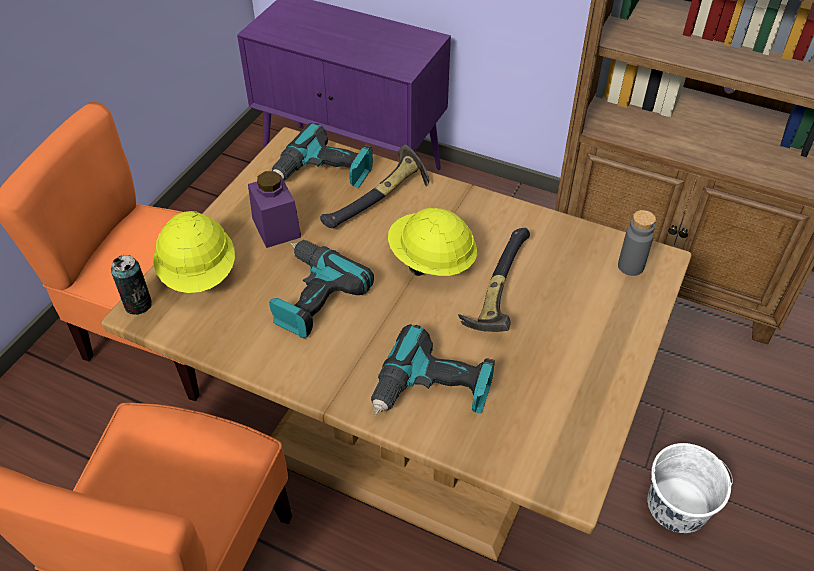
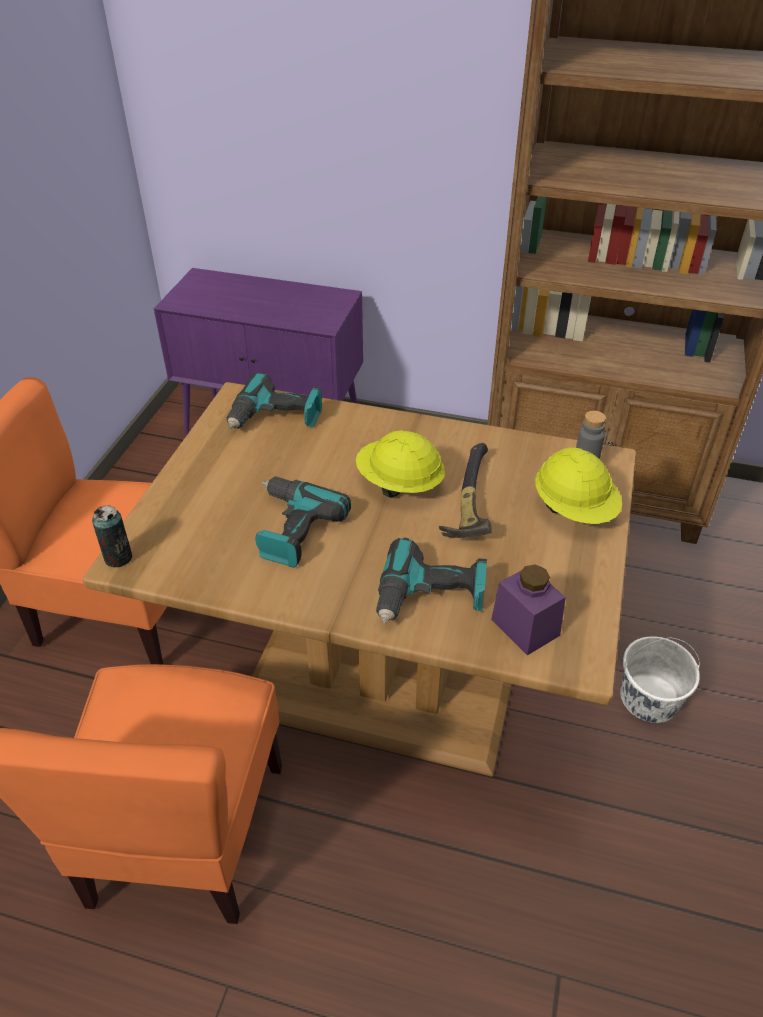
camera: 10 degrees left, 5 degrees down
yellow hard hat [154,211,235,293] -> yellow hard hat moved to [535,448,622,524]
purple jar [248,171,301,248] -> purple jar moved to [491,565,566,655]
hammer [320,144,430,228] -> none

